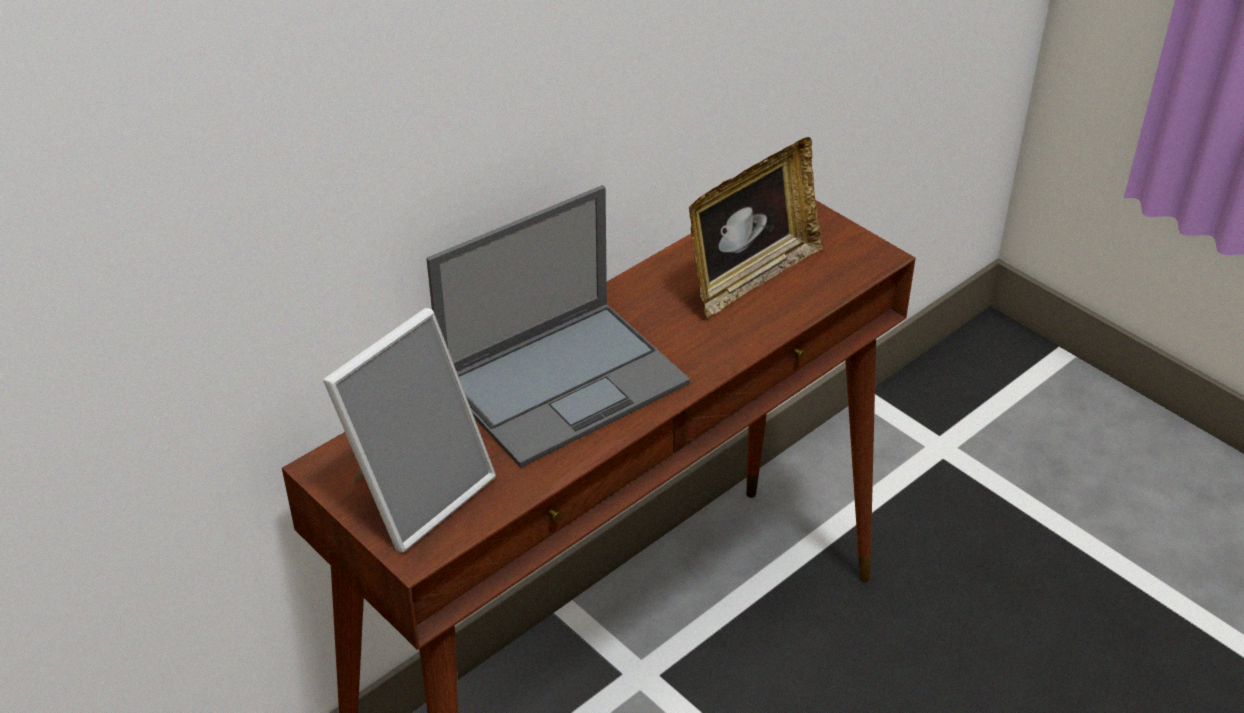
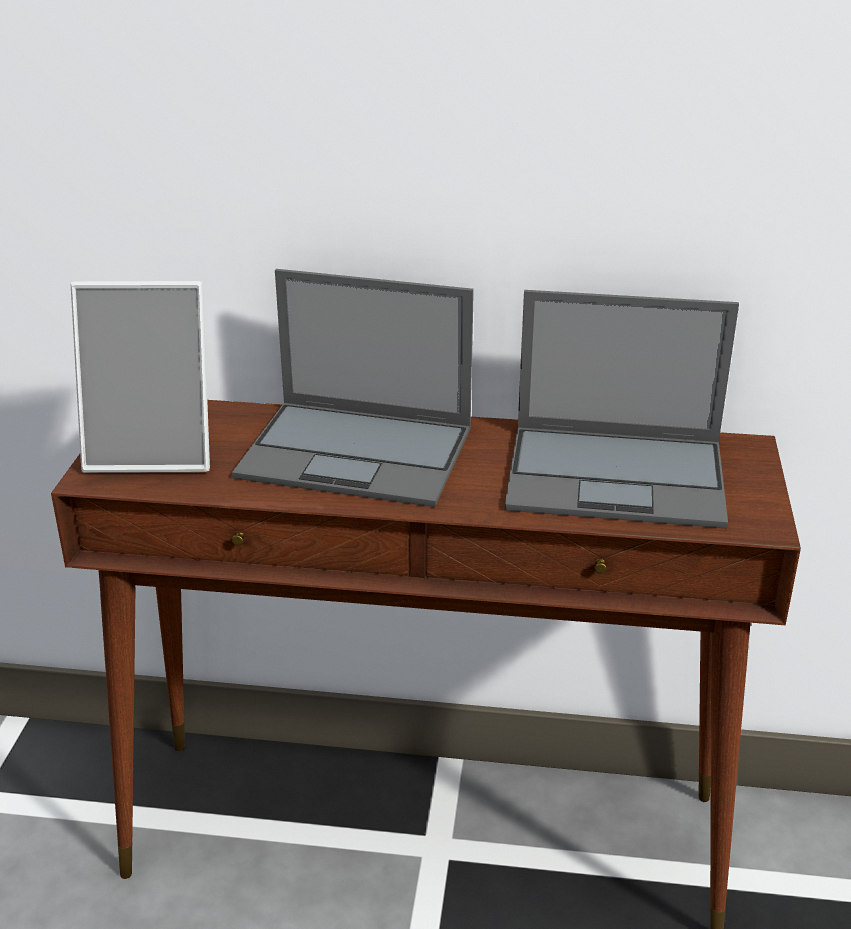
camera: 50 degrees right, 10 degrees down
picture frame [689,137,823,318] -> laptop [505,290,739,529]

